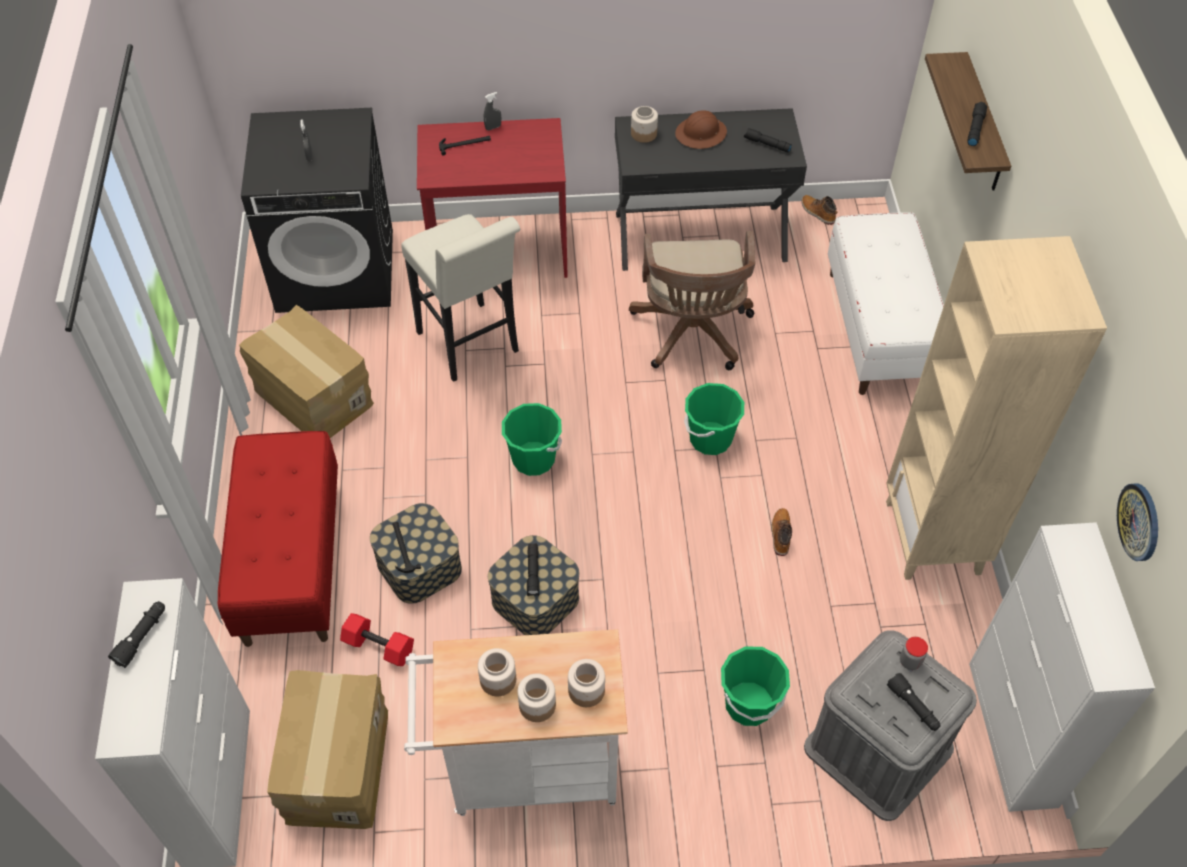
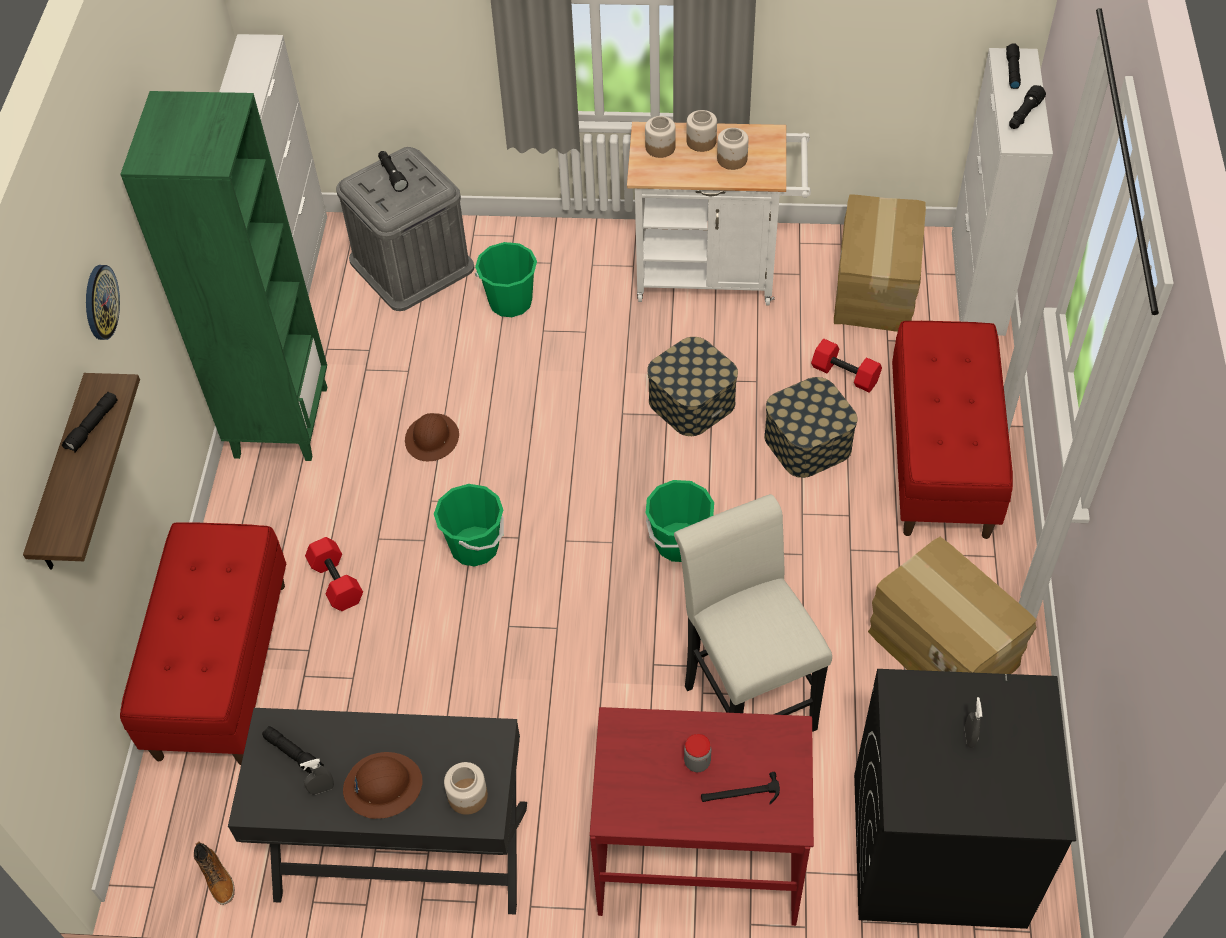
camera: 170 degrees left, 0 degrees up
hammer [392,522,421,573] -> none
grey spray bottle [484,92,501,130] -> grey spray bottle moved to [300,759,334,795]
black flashlight [527,543,540,596] -> black flashlight moved to [1006,43,1021,89]
brown office chair [629,231,756,370] -> none
boot [771,508,792,556] -> brown hard hat [405,413,459,461]
white bench [828,212,944,395] -> red bench [120,522,286,765]
beige bookcase [886,236,1107,580] -> green bookcase [120,91,327,461]
jar [900,637,928,670] -> jar moved to [684,734,711,772]
wall clock [1117,483,1158,561] -> wall clock moved to [86,265,120,340]
none -> red dumbbell [305,537,363,611]

